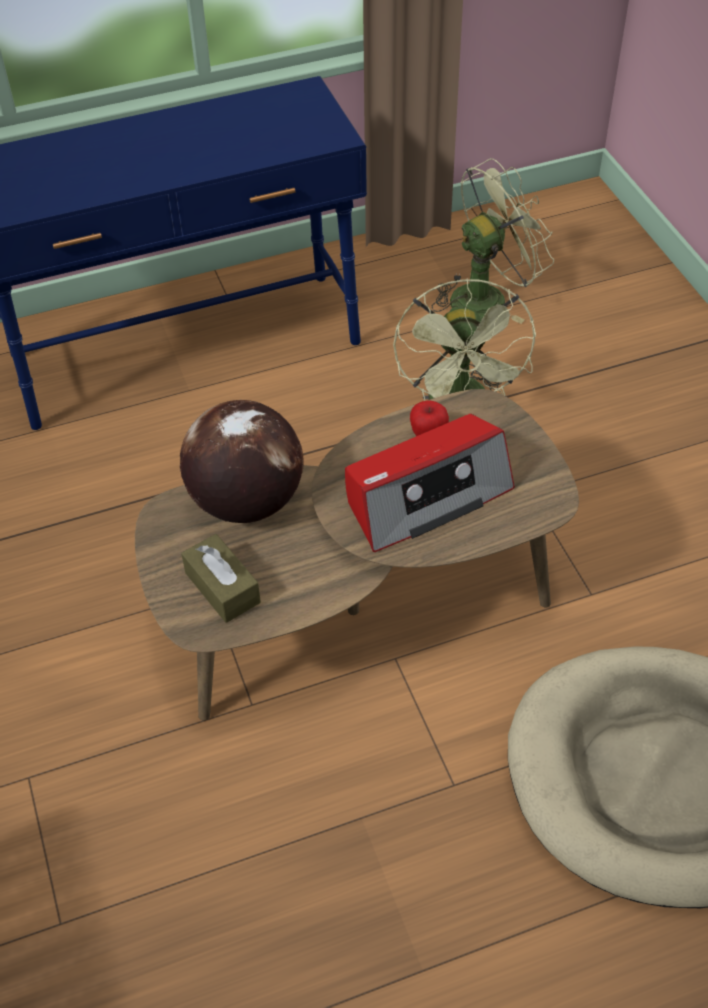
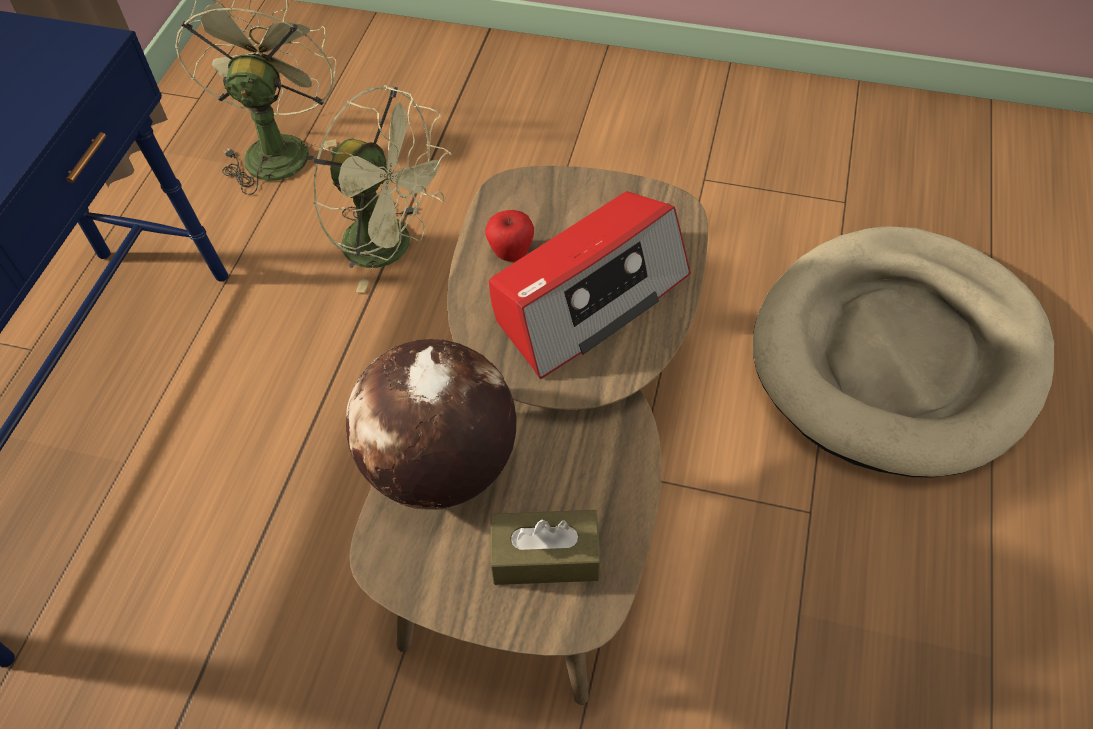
camera: 55 degrees left, 5 degrees up
radio [345,414,515,552] -> radio turned 45 degrees clockwise [489,191,691,379]

